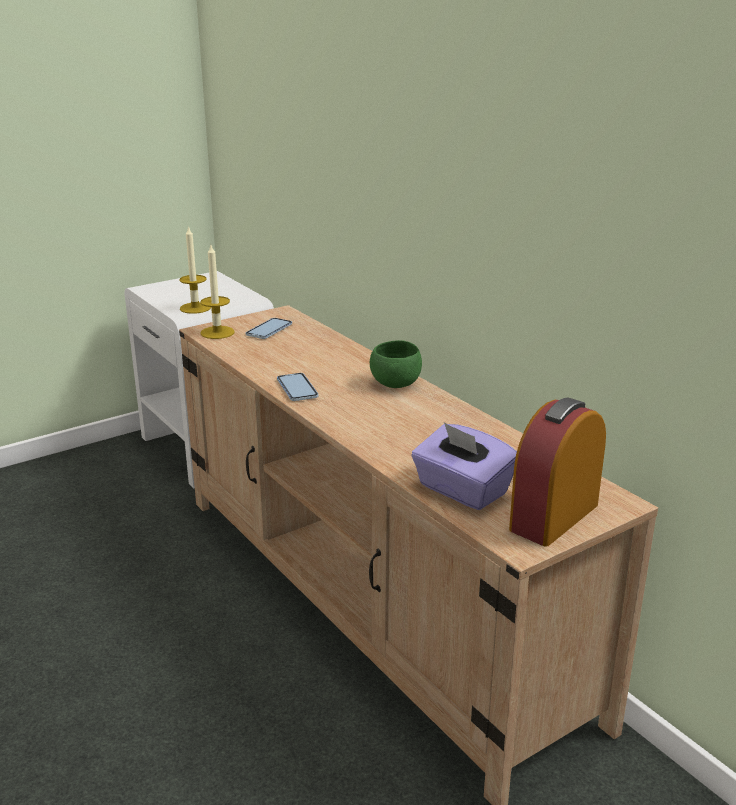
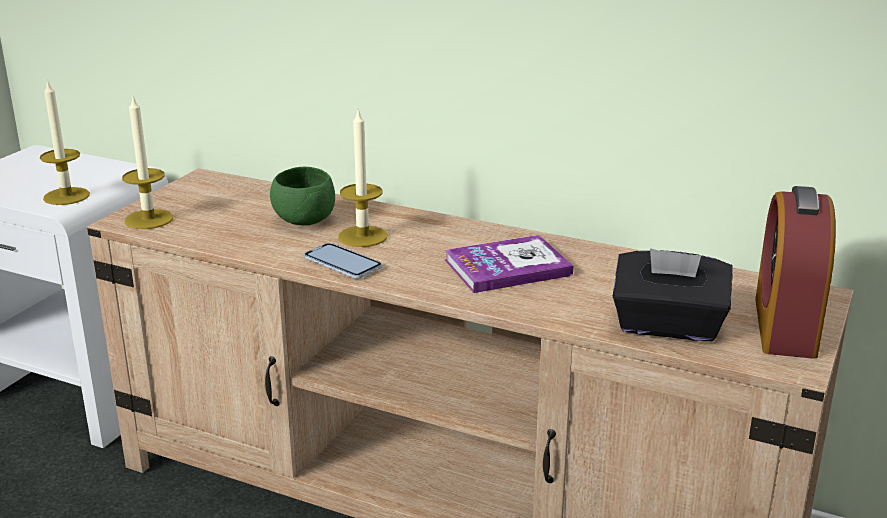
camera: 30 degrees left, 0 degrees up
phone [246,318,292,339] -> none
green bowl [370,340,422,388] -> green bowl moved to [270,167,335,226]
purple tissue box [411,422,517,510] -> black tissue box [613,248,733,341]
none -> candle [338,108,387,247]
none -> book [445,235,573,293]

